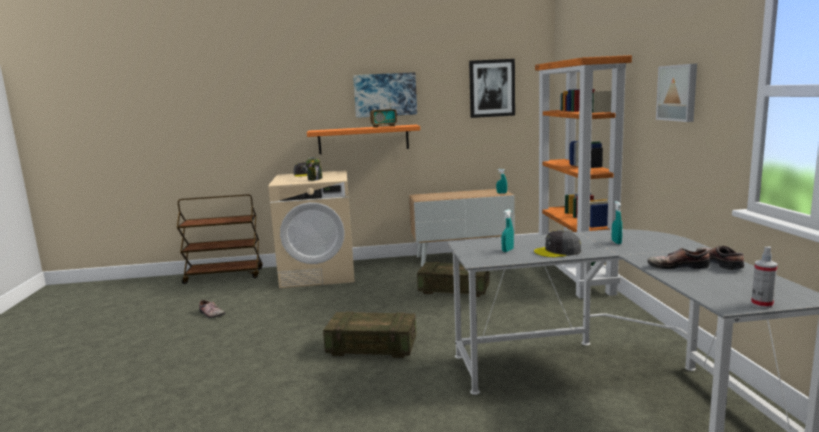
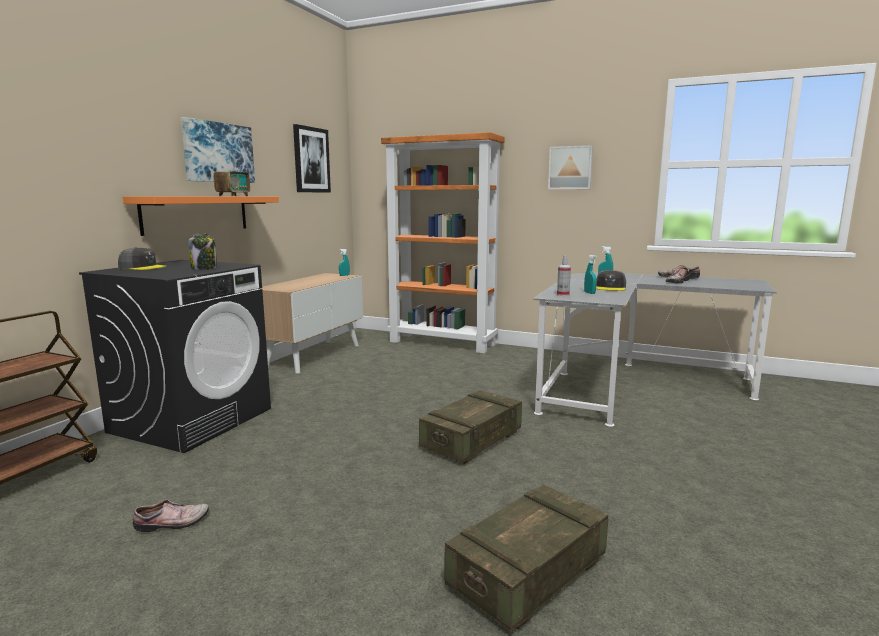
camera: 60 degrees left, 0 degrees up
beige washing machine [268,170,355,289] -> black washing machine [79,260,271,453]
crate [417,262,490,297] -> crate moved to [445,484,608,632]
spray bottle [751,247,778,308] -> spray bottle moved to [557,255,571,296]

